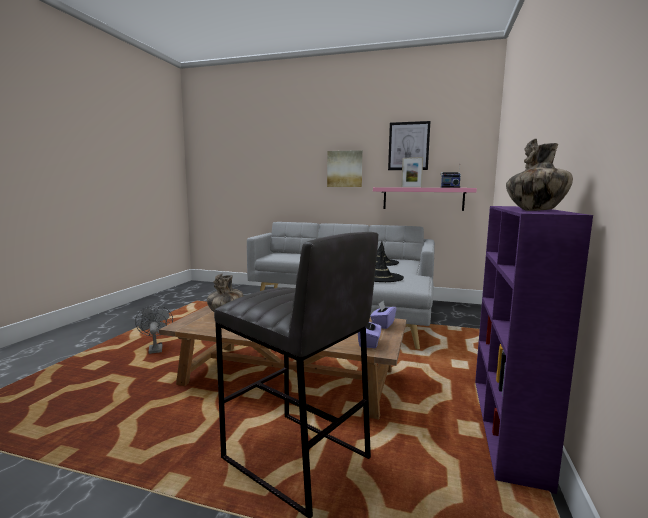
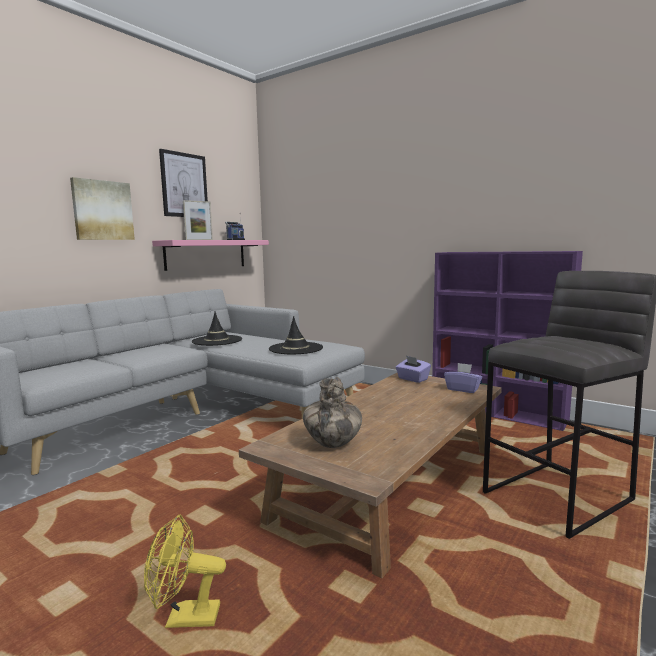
camera: 70 degrees left, 0 degrees up
grey fan [135,305,173,354] -> yellow fan [144,515,226,628]
vase [506,139,573,211] -> none

